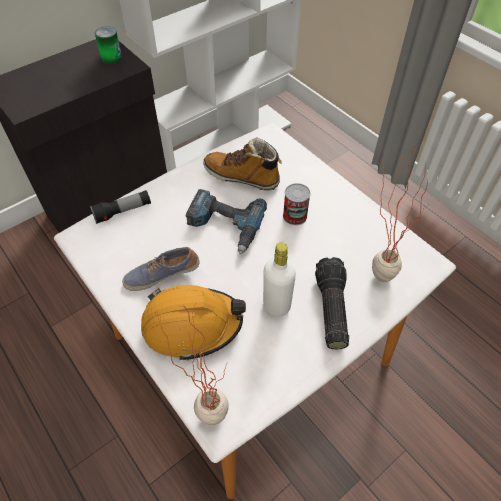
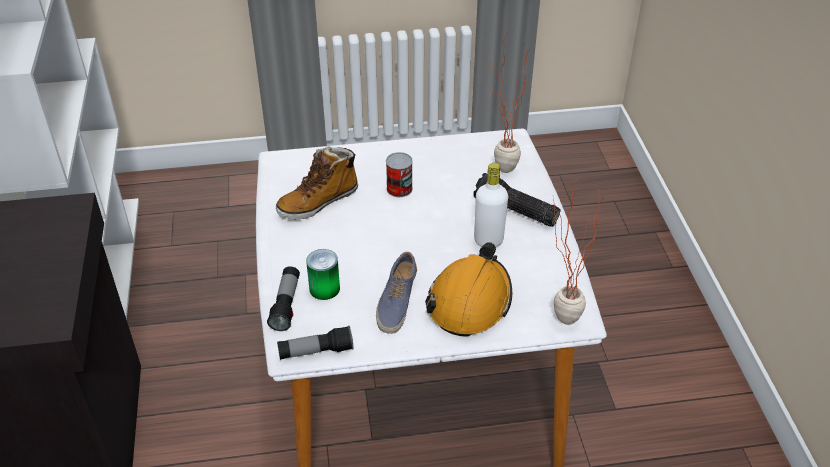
camera: 60 degrees left, 10 degrees down
can [95,26,122,64] -> can moved to [306,249,340,300]
power drill [186,189,267,254] -> none
none -> flashlight [277,326,354,360]

